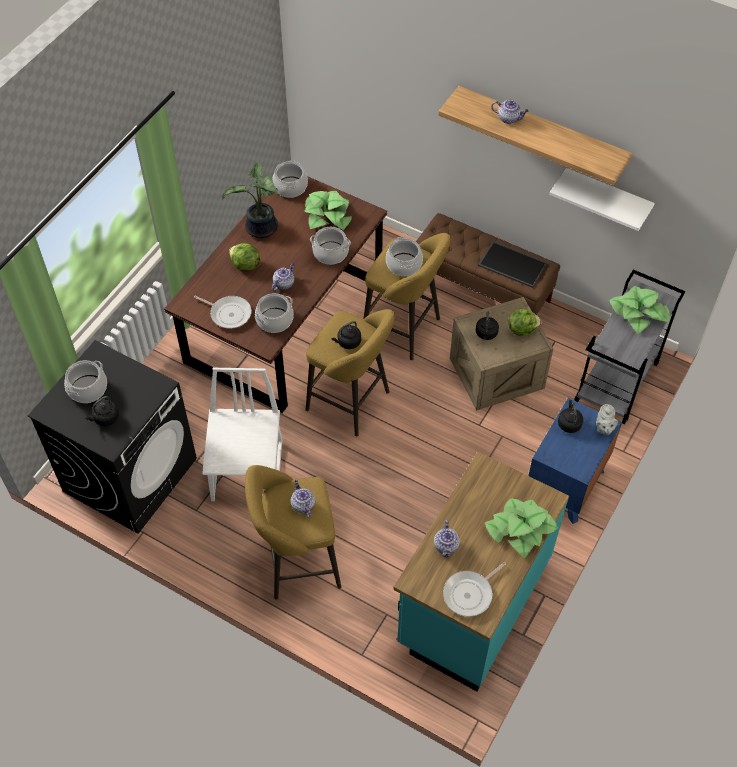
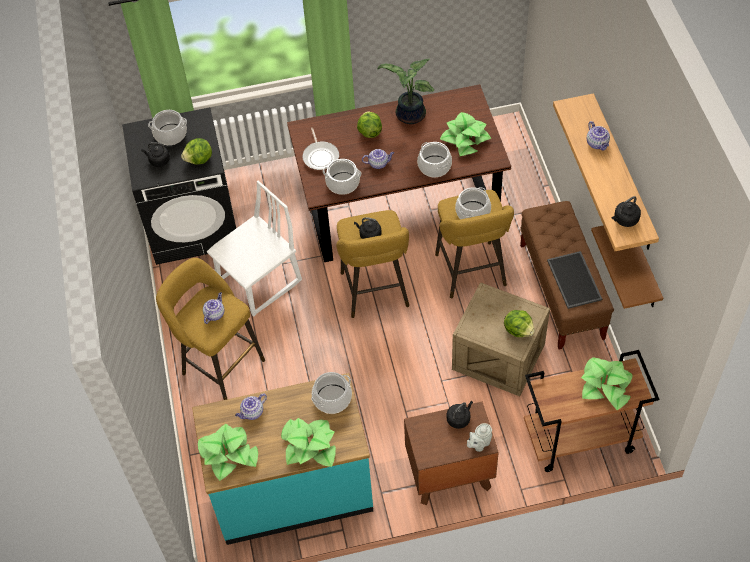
camera: 50 degrees right, 0 degrees up
cooking pot [272,160,308,198] -> cooking pot moved to [311,372,352,414]
frying pan [443,562,506,617] -> potted plant [198,424,258,481]
black kettle [476,311,499,340] -> black kettle moved to [611,196,641,227]
blue nightstand [528,398,622,524] -> brown nightstand [404,401,499,505]
white shelf [549,168,655,231] -> brown shelf [591,225,663,309]
grey cart [574,270,686,424] -> brown cart [524,350,659,472]
none -> lettuce [181,138,212,164]

